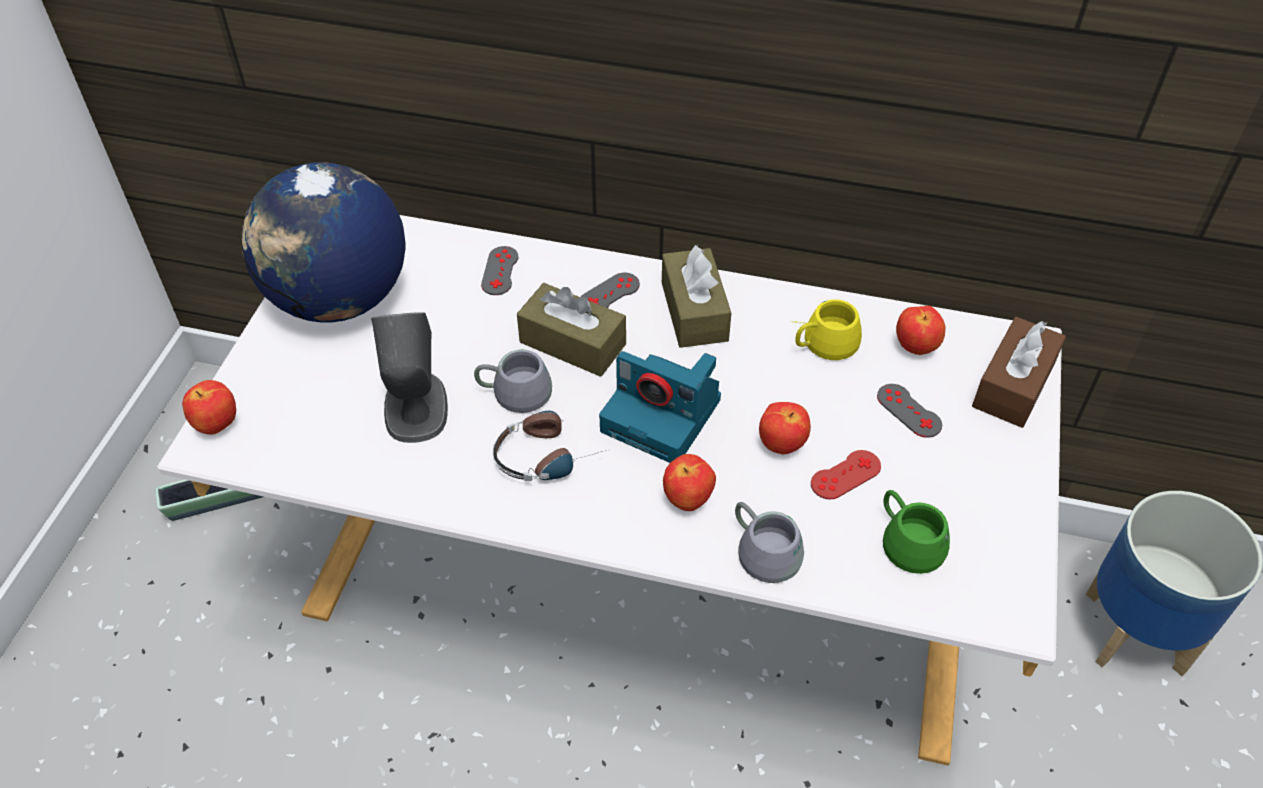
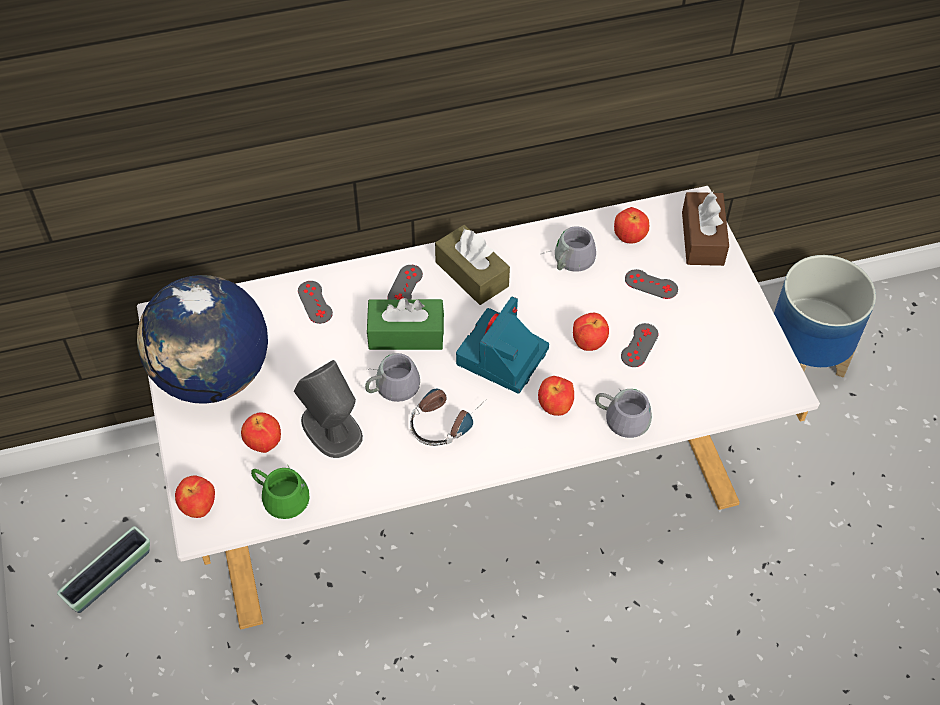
camera: 30 degrees left, 5 degrees up
brown tissue box [517,283,626,377] -> green tissue box [367,298,444,350]
camera [599,351,721,463] -> camera turned 120 degrees clockwise [456,296,549,393]
yellow mug [791,299,862,360] -> grey mug [541,226,596,272]
red game controller [811,450,881,500] -> grey game controller [621,323,659,367]
green mug [883,490,950,574] -> green mug moved to [251,464,309,519]
none -> apple [241,412,281,453]

